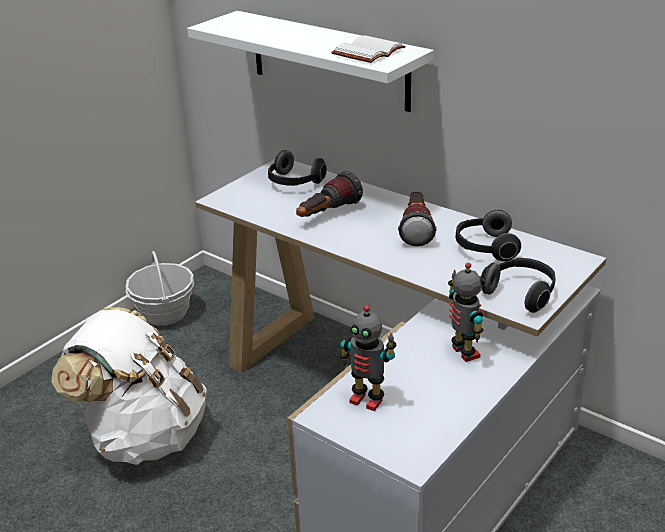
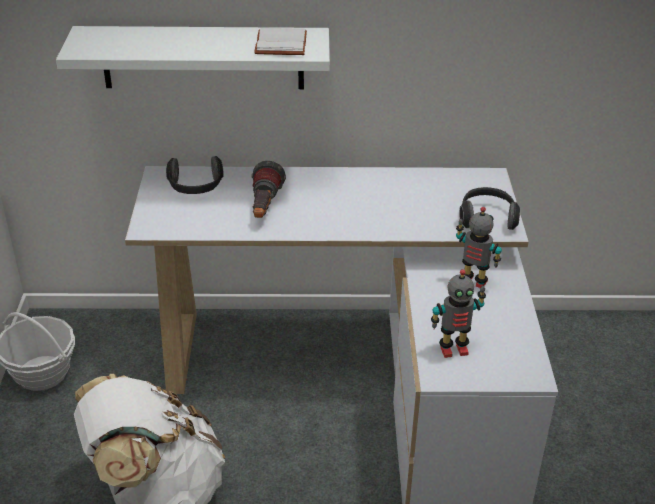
camera: 40 degrees left, 5 degrees up
flashlight [398,191,437,246] -> none
headphones [456,210,521,261] -> none

